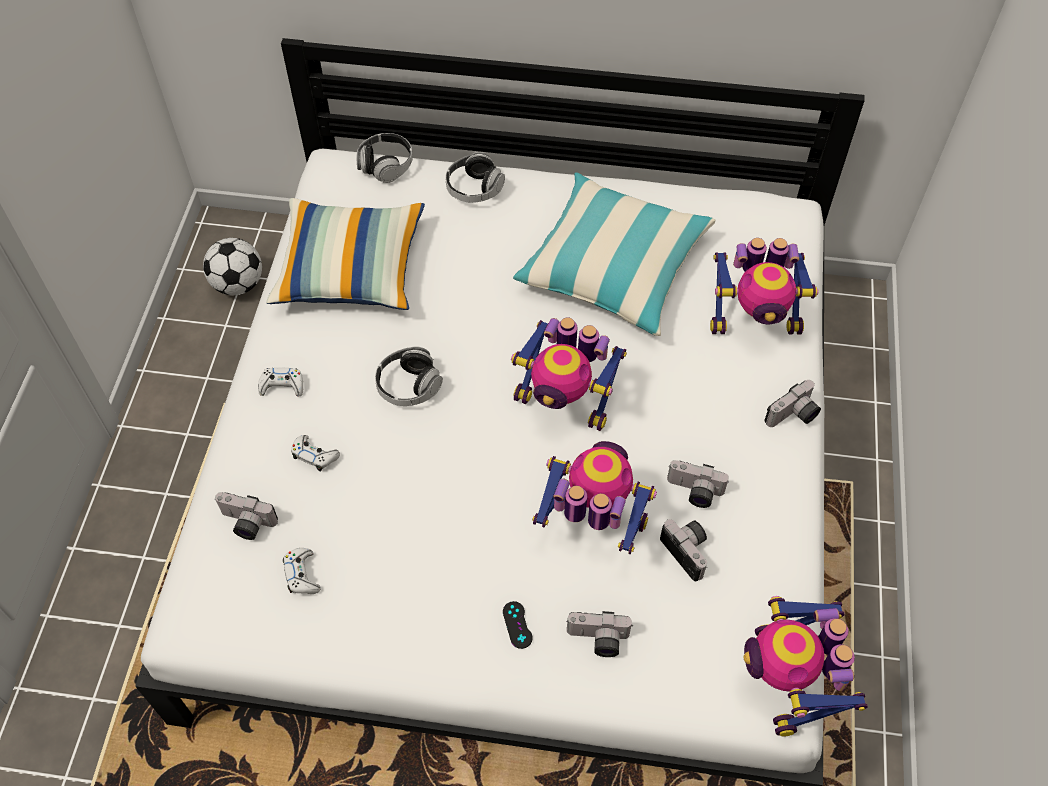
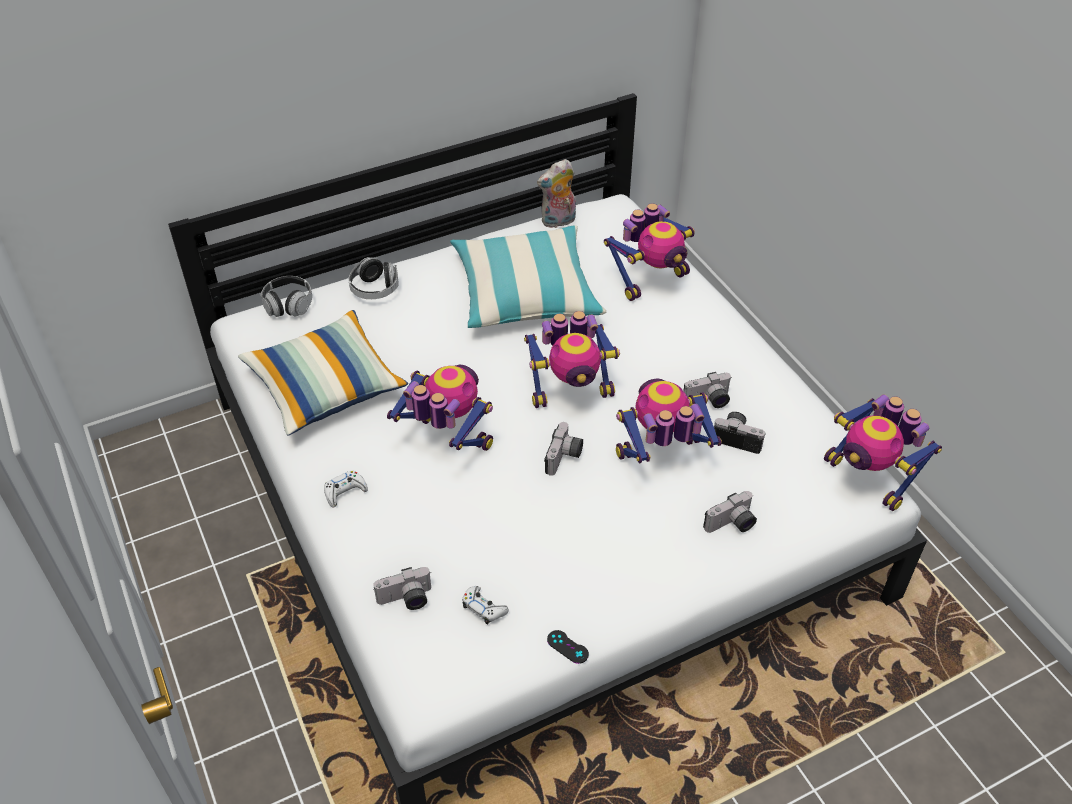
camera: 35 degrees left, 10 degrees down
football [203,238,262,295] -> none
white game controller [291,435,340,471] -> none
headphones [375,346,443,406] -> toy robot [387,365,493,451]
black game controller [503,601,533,649] -> black game controller moved to [547,630,589,664]
camera [764,380,821,427] -> camera moved to [544,422,583,476]
none -> plush toy [537,159,576,228]

